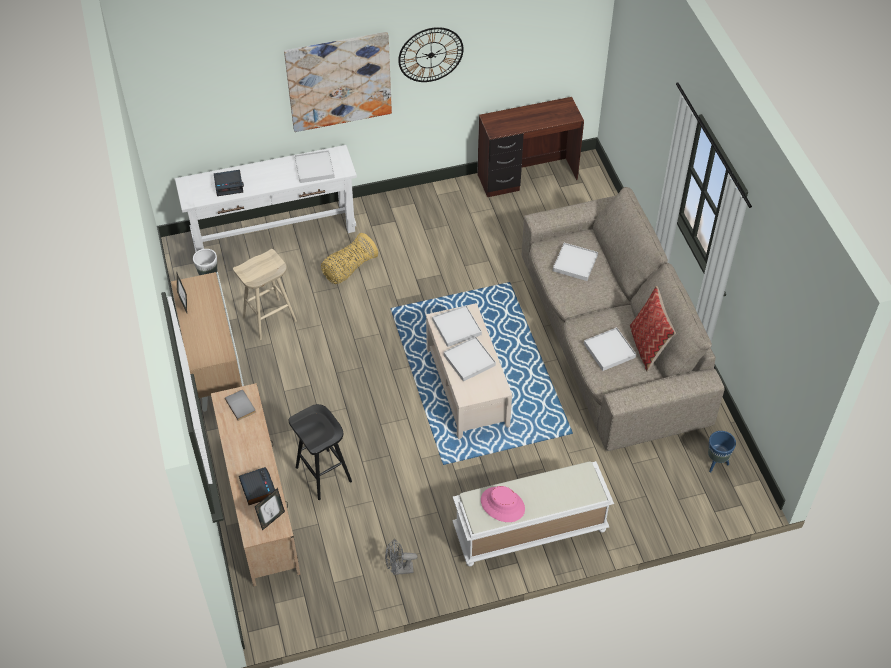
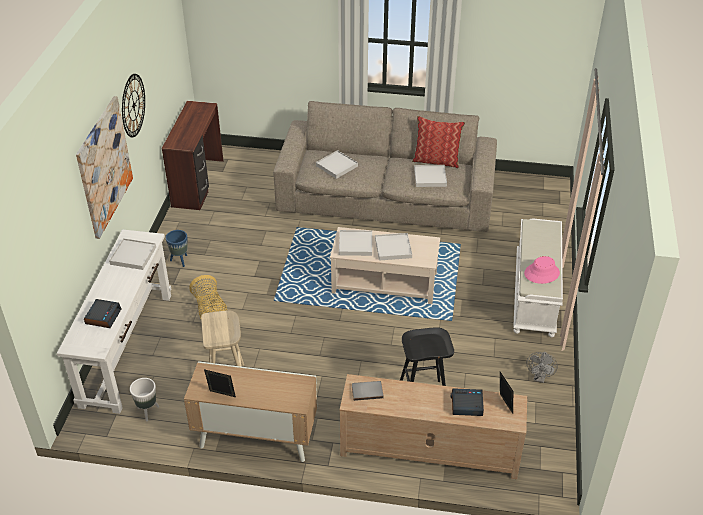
camera: 65 degrees left, 10 degrees down
blue planter [708,431,736,473] -> blue planter moved to [166,230,187,267]

